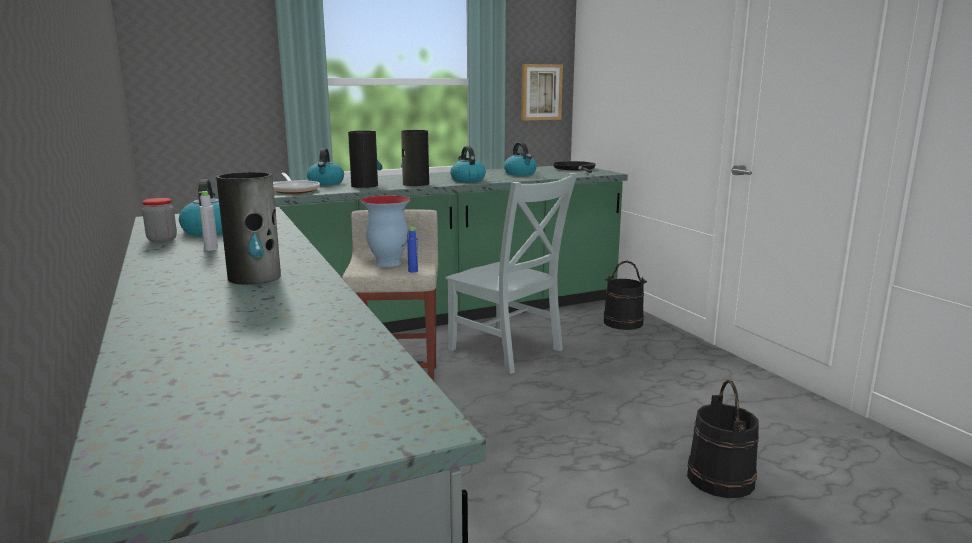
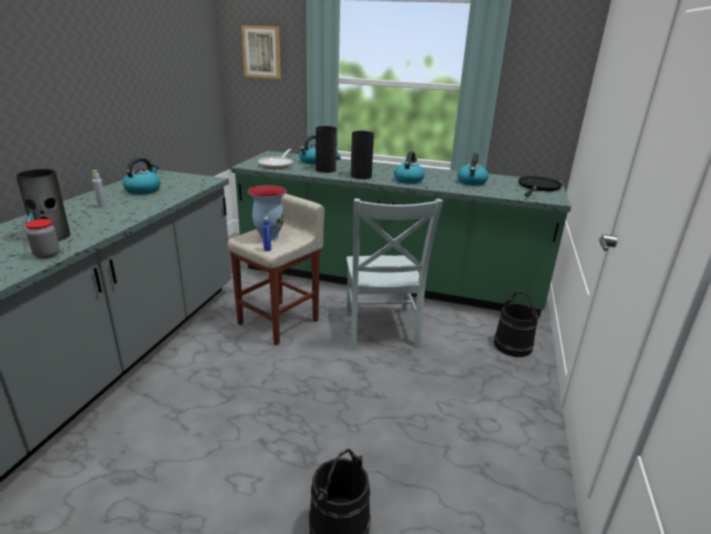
camera: 40 degrees right, 10 degrees up
jar [142,198,177,243] -> jar moved to [25,219,60,259]
picture [521,64,563,121] -> picture moved to [241,25,281,79]

